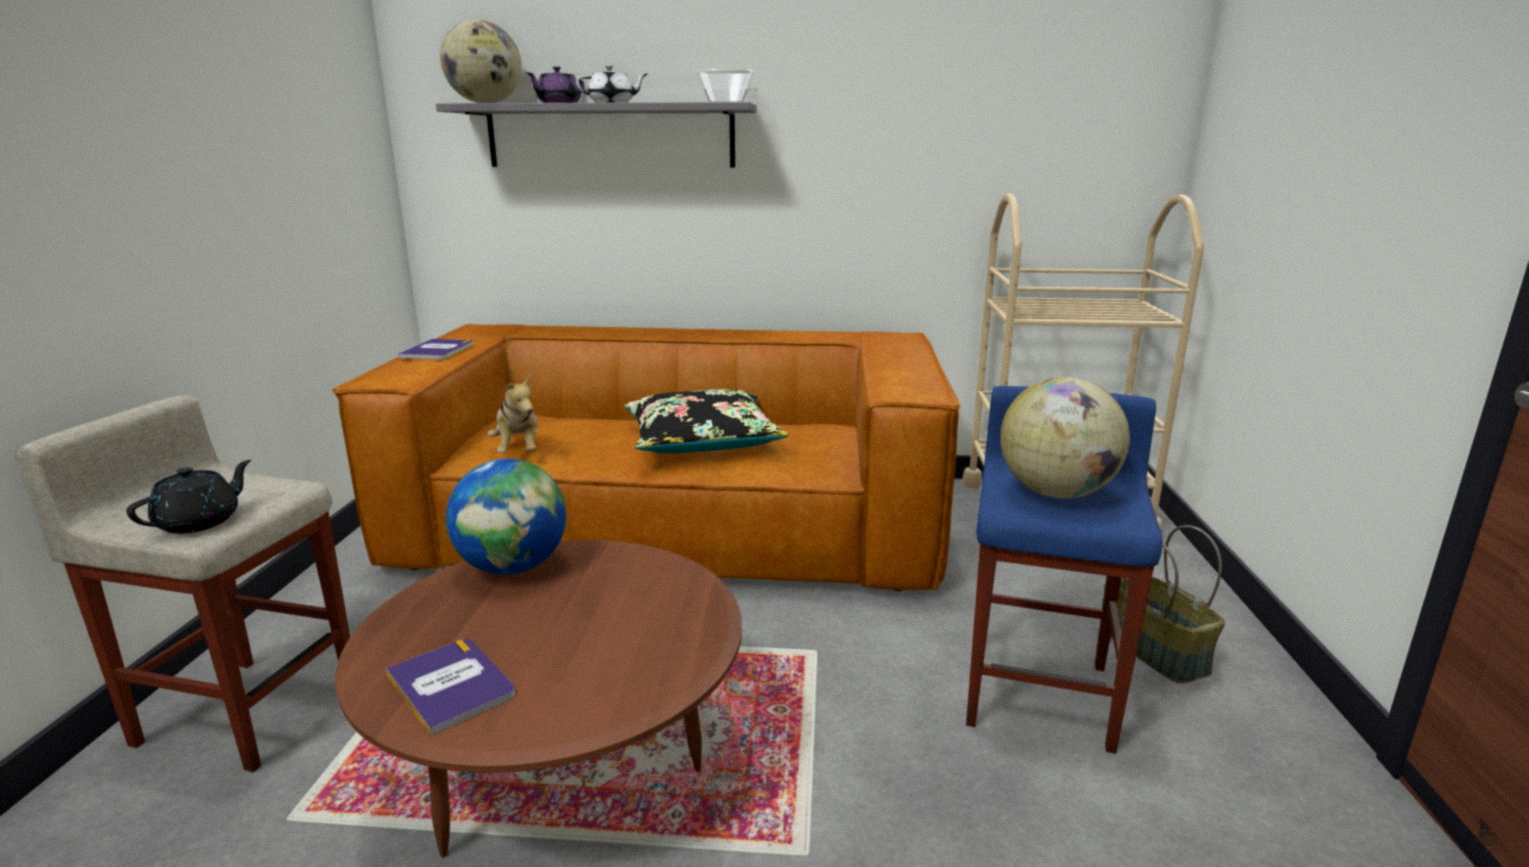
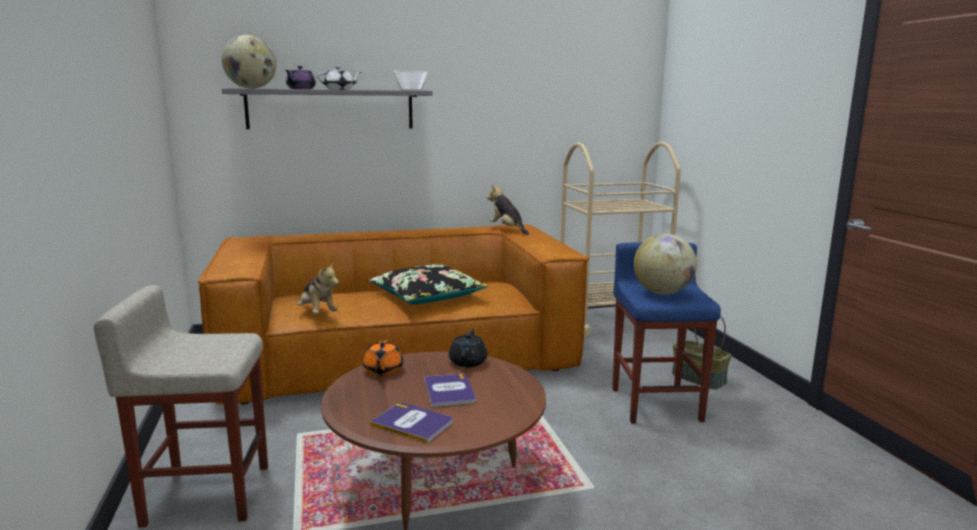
camera: 20 degrees left, 5 degrees down
black teapot [126,460,251,534] -> black teapot moved to [449,329,487,367]
book [398,339,473,360] -> book moved to [424,374,476,407]
globe [446,458,566,575] -> orange teapot [363,340,403,376]
none -> plush toy [487,184,529,235]

